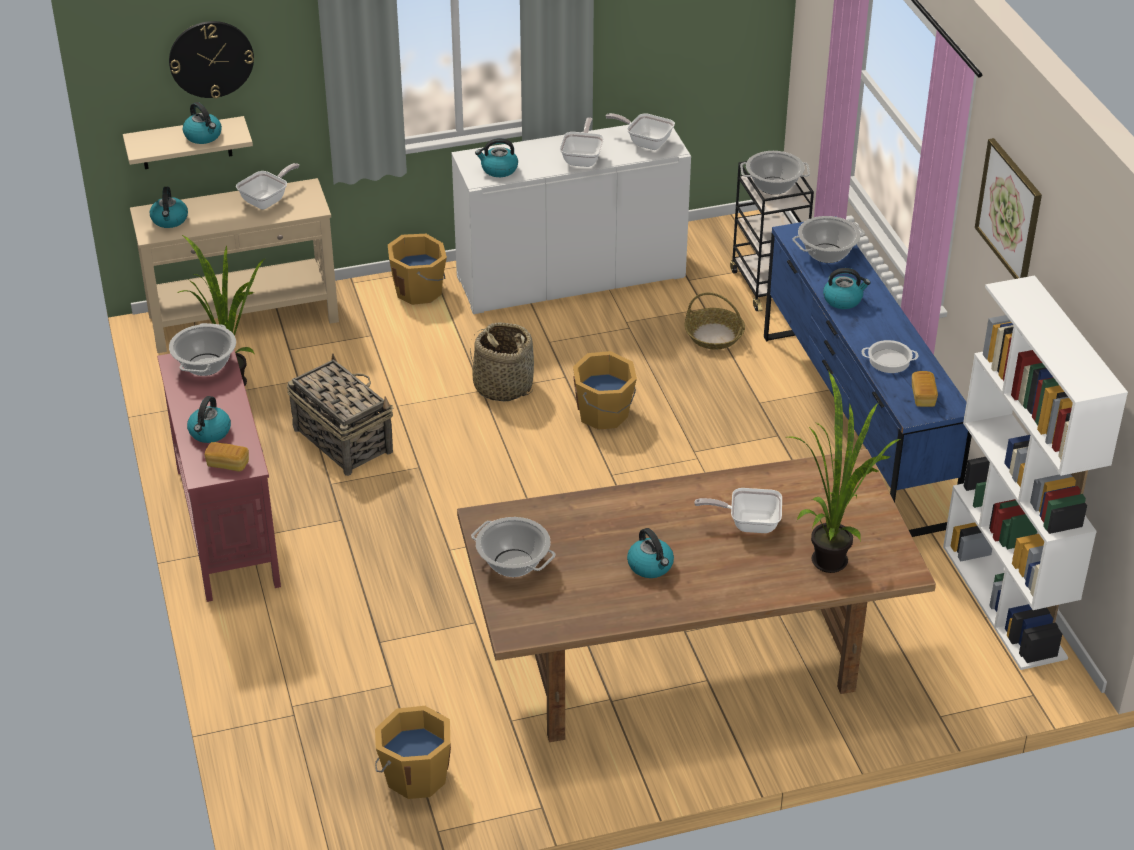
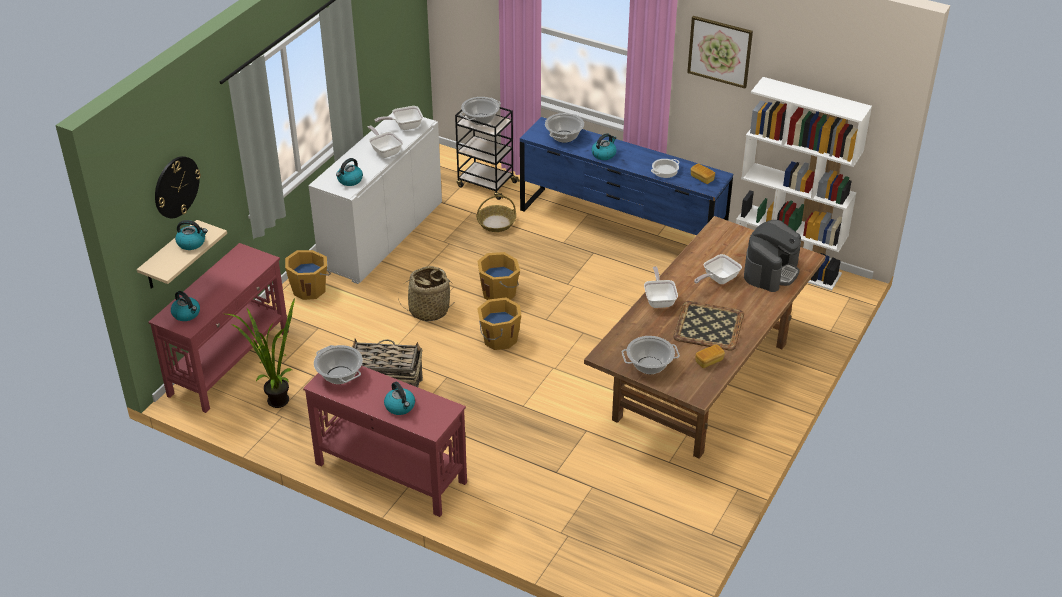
camera: 45 degrees left, 0 degrees up
beige console table [130,178,339,353] -> red console table [148,243,289,413]
bread [205,442,249,471] -> bread moved to [695,344,725,368]
frying pan [236,163,299,209] -> frying pan moved to [644,266,678,308]
orange bucket [375,706,451,799] -> orange bucket moved to [477,297,521,350]
kettle [627,528,674,578] -> tray [673,301,744,351]
potted plant [787,372,900,573] -> coffee machine [744,220,801,292]

